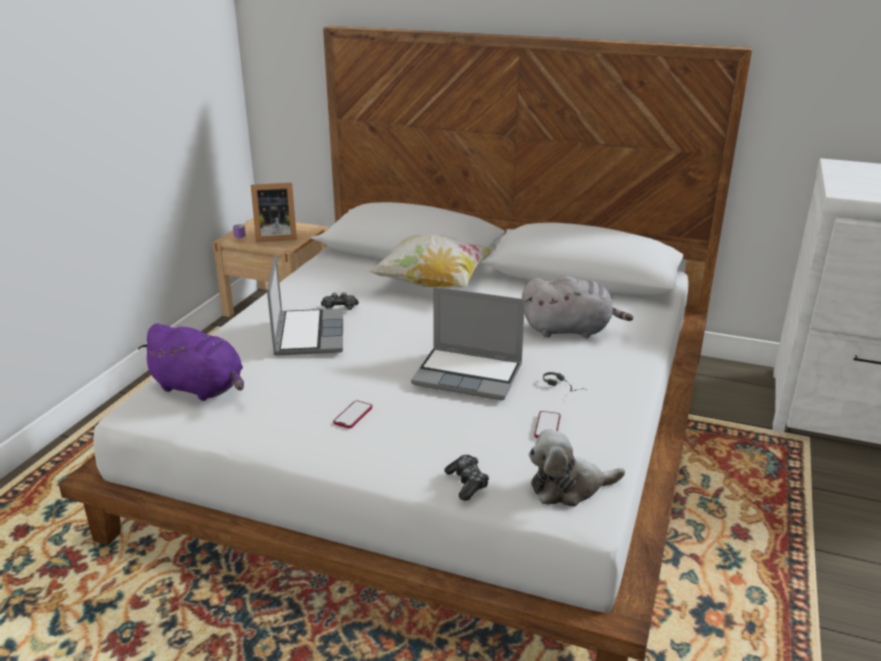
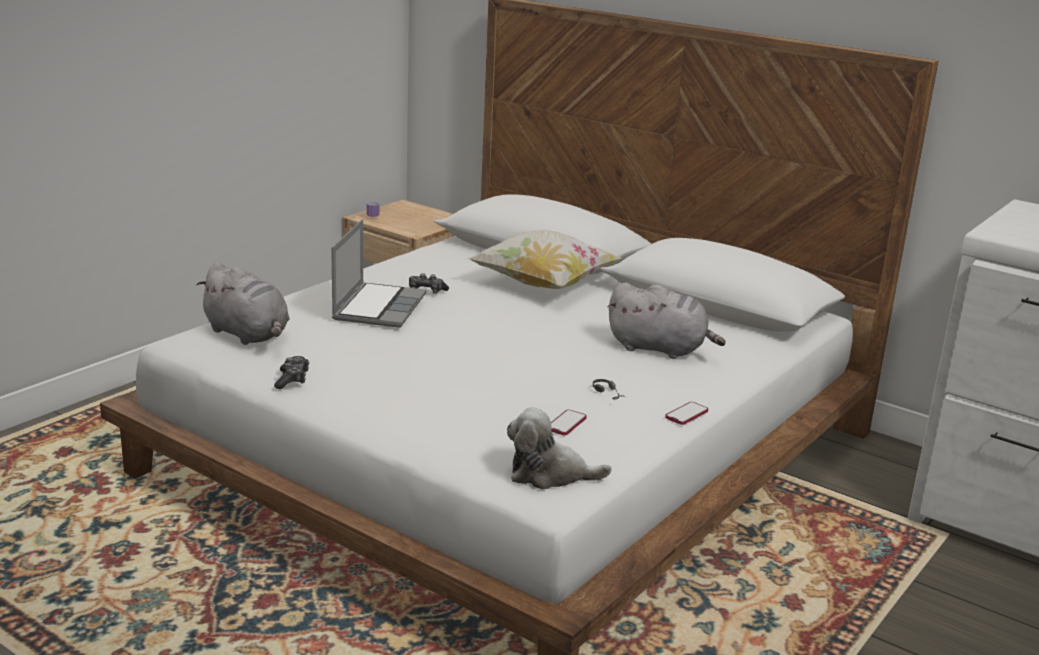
camera: 15 degrees right, 5 degrees down
purple plush toy [138,323,244,401] -> grey plush toy [196,262,290,345]
picture frame [251,183,297,242] -> none
phone [333,401,372,429] -> phone moved to [665,402,708,425]
laptop [411,287,525,400] -> none
game controller [444,455,489,501] -> game controller moved to [274,356,309,389]

